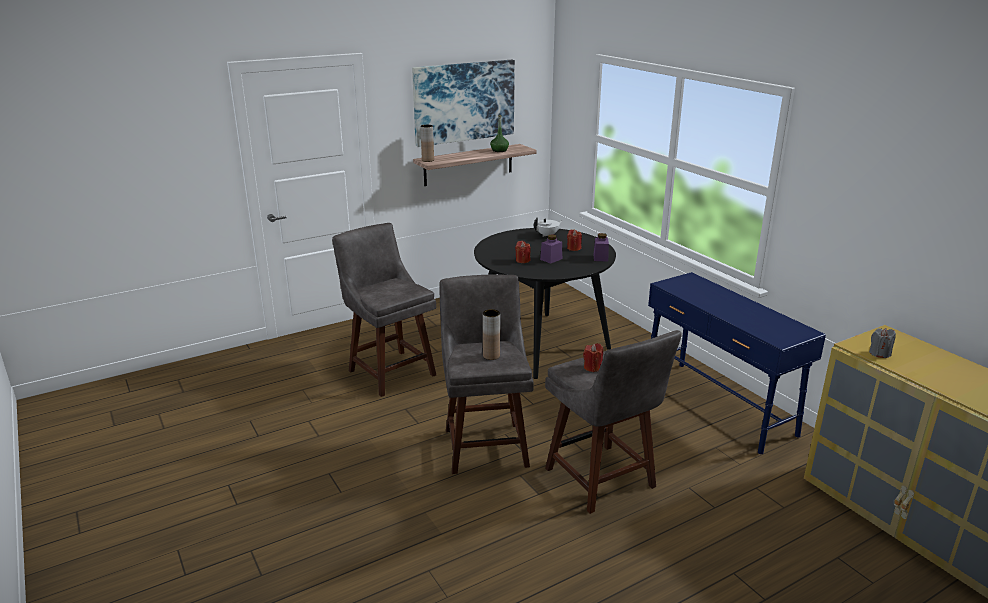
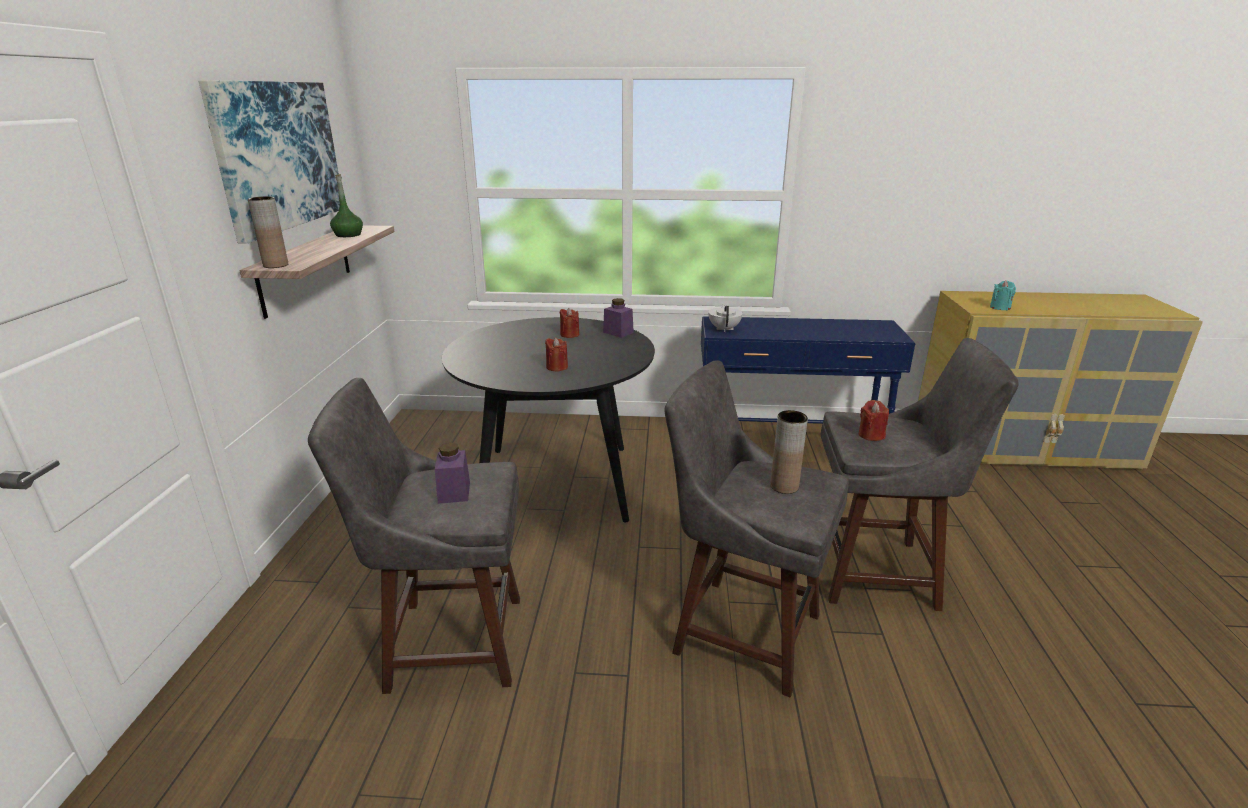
camera: 55 degrees left, 0 degrees up
white teapot [534,218,563,237] -> white teapot moved to [708,305,743,332]
purple jar [540,234,562,264] -> purple jar moved to [435,443,470,504]
grey candle [869,328,896,358] -> turquoise candle [990,280,1016,310]

